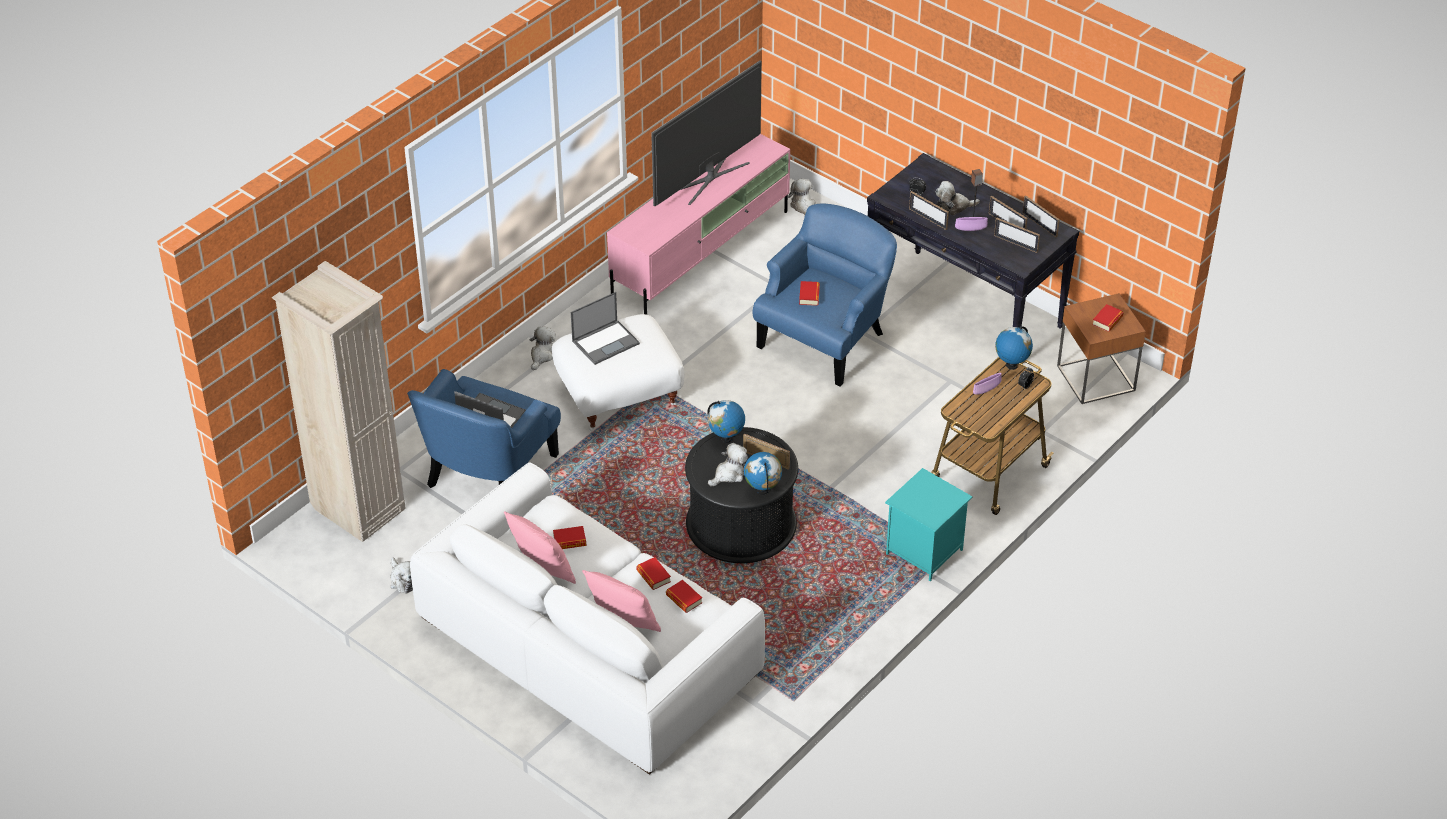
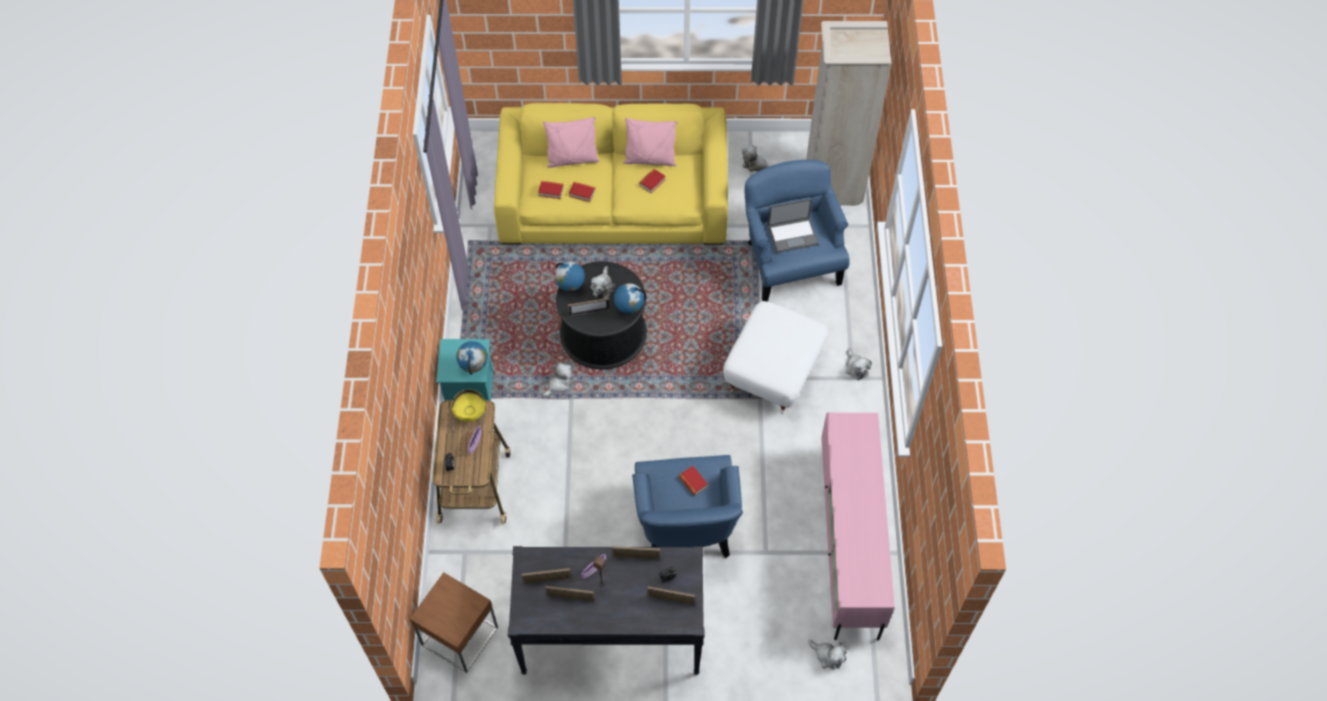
camera: 140 degrees right, 15 degrees up
white sofa [410,462,765,775] -> yellow sofa [494,103,728,245]
laptop [571,292,640,365] -> none
television [651,60,762,206] -> none
plush toy [935,181,980,215] -> plush toy moved to [542,362,572,397]
globe [995,326,1033,370] -> globe moved to [456,341,488,375]
picture frame [1022,195,1060,237] -> picture frame moved to [647,586,696,605]
book [1092,304,1124,332] -> none
none -> yellow bowl [452,389,486,422]

